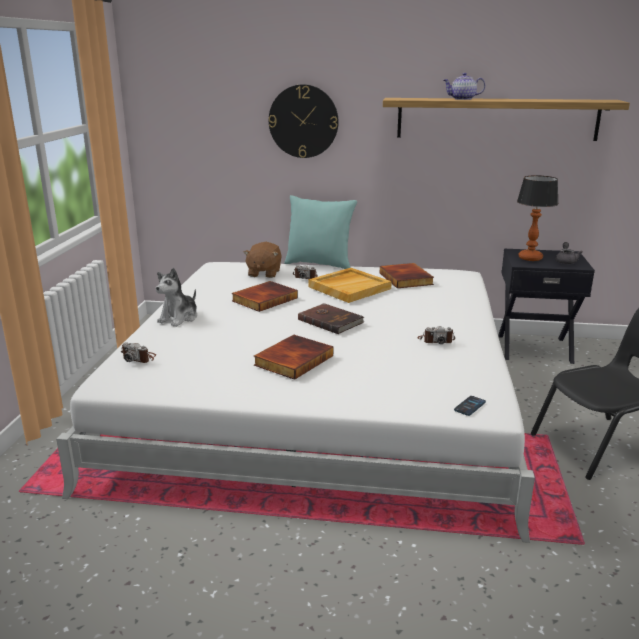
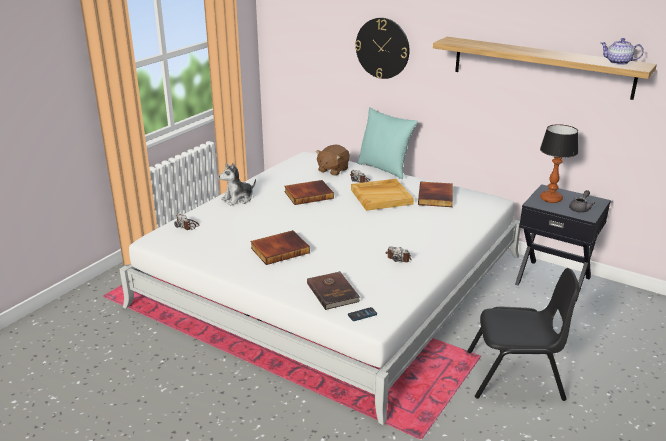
camera: 25 degrees right, 5 degrees up
brown book [298,303,364,334] -> brown book moved to [307,271,360,310]
teapot [444,73,485,100] -> teapot moved to [601,38,644,65]

